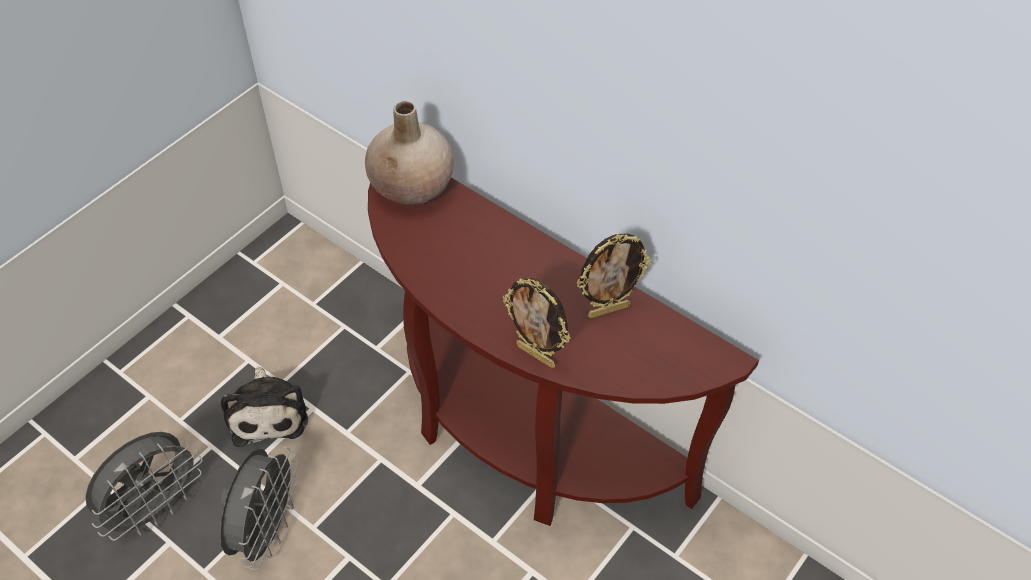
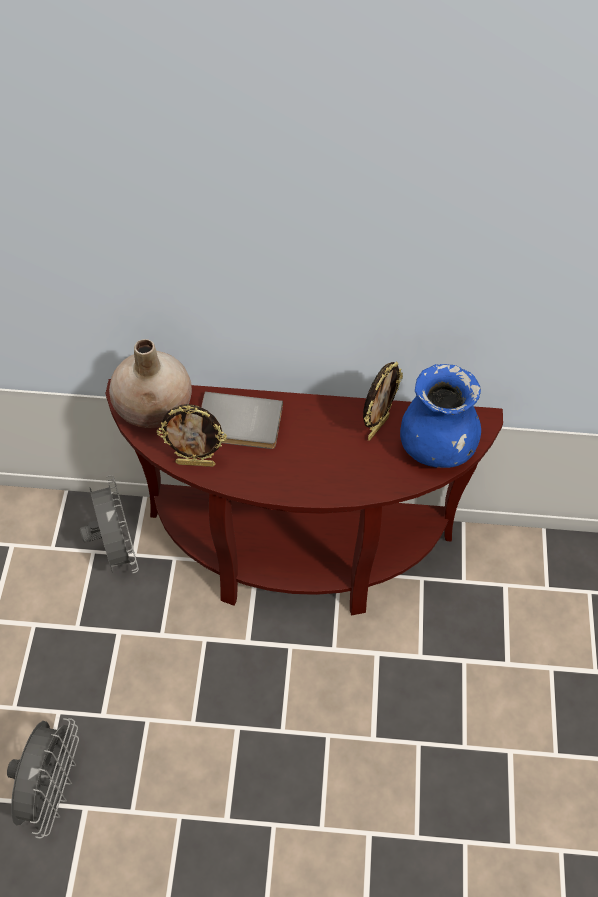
camera: 35 degrees left, 5 degrees up
grey fan [220,447,299,570] -> grey fan moved to [80,475,139,573]
plush toy [221,367,308,447] -> none
picture frame [503,278,570,368] -> picture frame moved to [157,404,227,467]
none -> grey book [201,392,283,449]
none -> blue vase [400,364,481,468]

